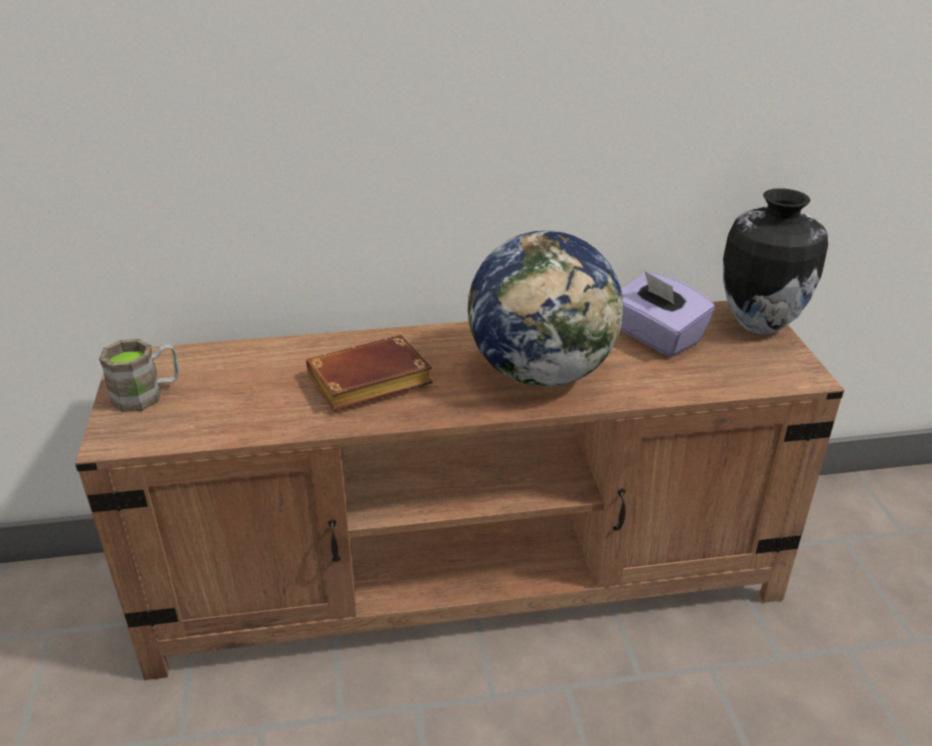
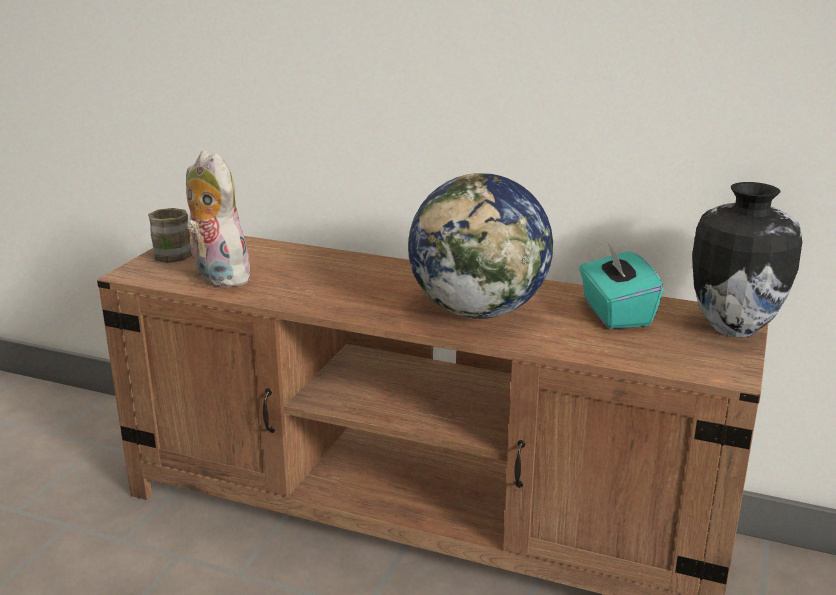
camera: 30 degrees right, 10 degrees down
brown book [306,335,433,411] -> none
purple tissue box [621,270,715,357] -> turquoise tissue box [579,243,664,329]
none -> plush toy [186,150,254,287]

